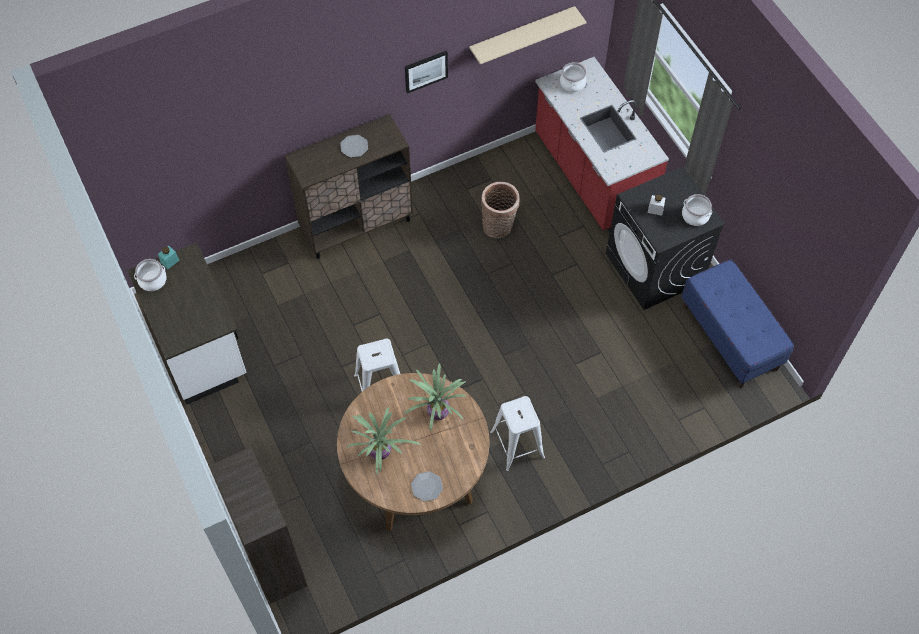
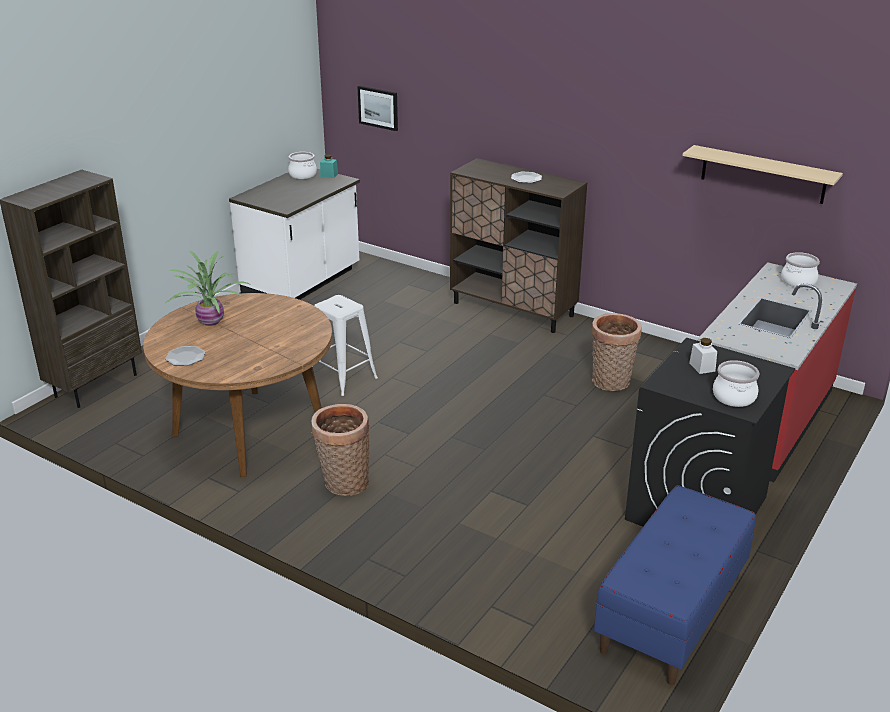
camera: 60 degrees right, 30 degrees down
potted plant [404,363,467,432] -> none
picture [405,51,448,94] -> picture moved to [357,86,398,131]
white stool [490,396,545,471] -> basket [311,404,370,496]

